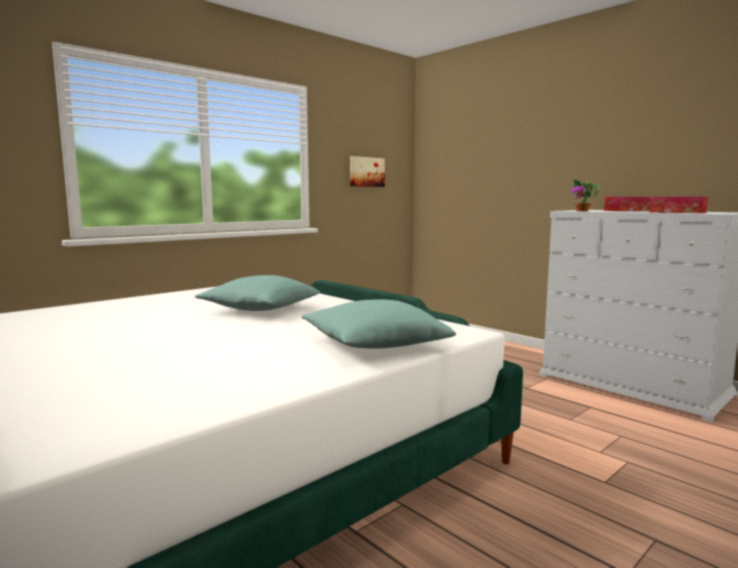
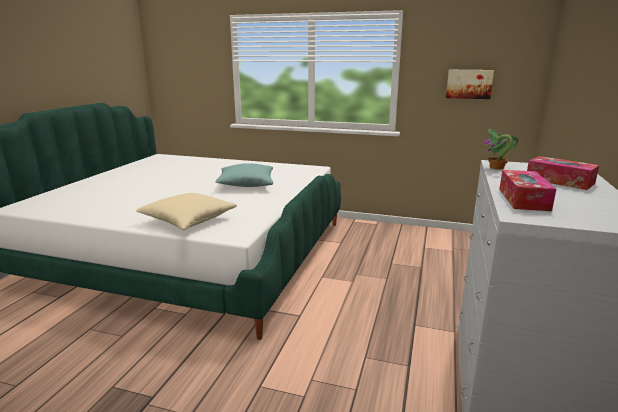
camera: 60 degrees right, 10 degrees up
turquoise pillow [302,299,456,349] -> beige pillow [136,193,237,230]

